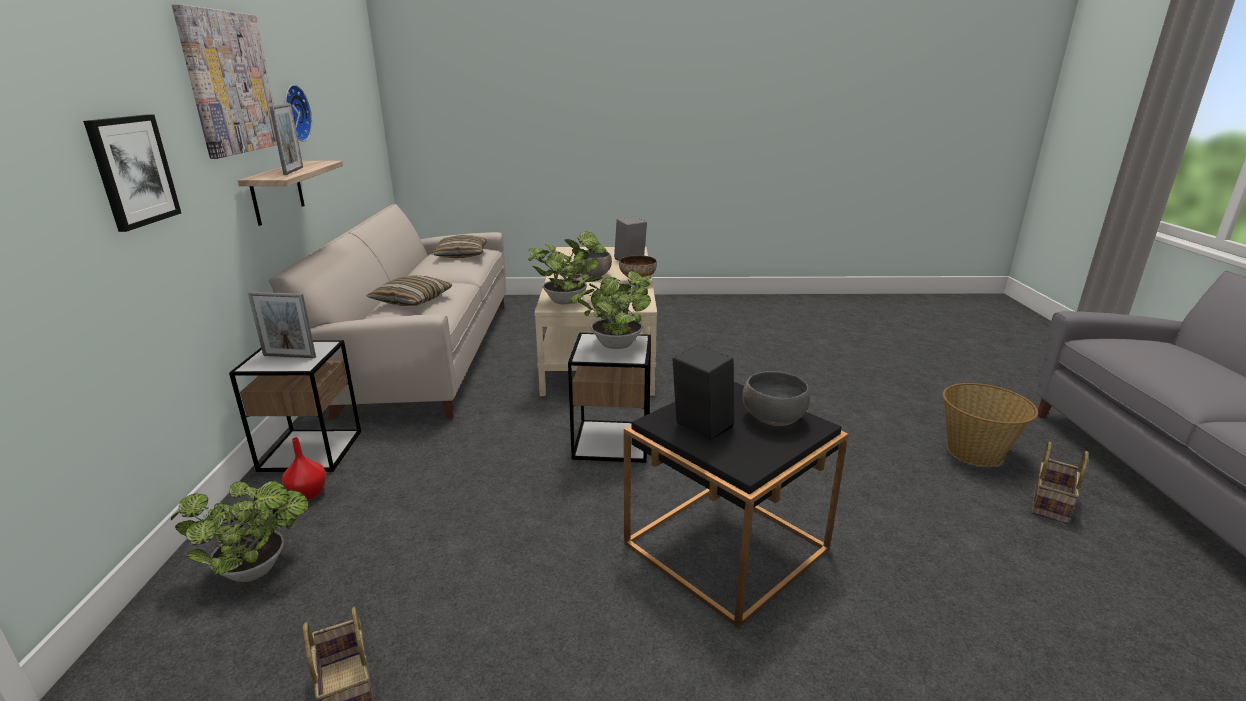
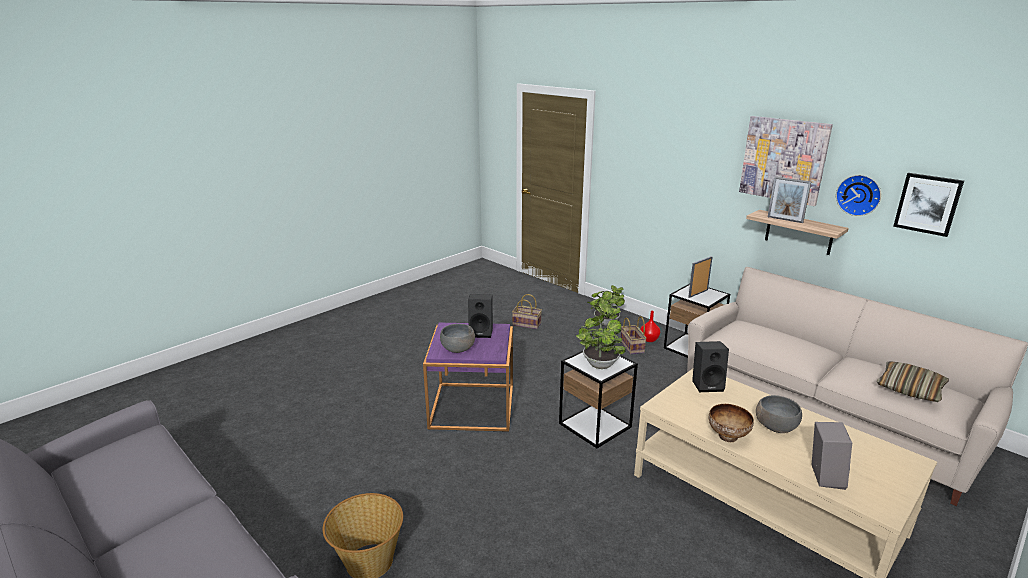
camera: 135 degrees right, 0 degrees up
picture [83,114,181,232] -> picture moved to [893,173,964,237]
pillow [367,275,453,306] -> none
potted plant [528,231,607,305] -> black speaker [692,341,729,392]
black side table [624,382,848,628] -> purple side table [423,323,513,432]
basket [1031,442,1088,524] -> basket moved to [621,316,646,354]

